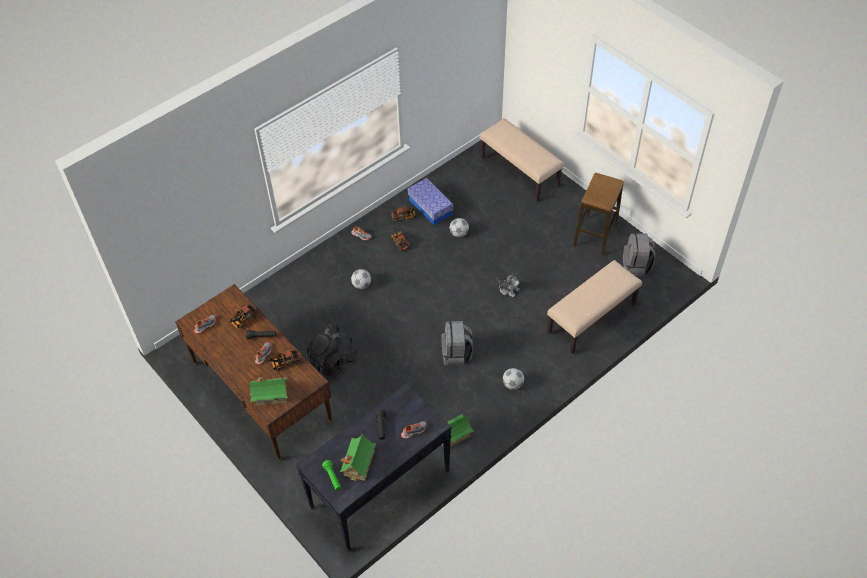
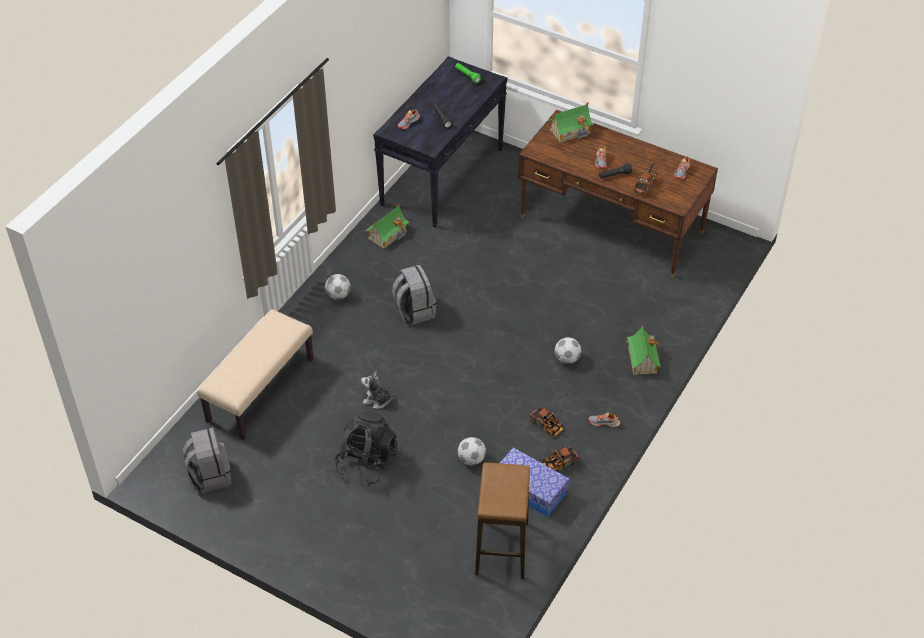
camera: 160 degrees right, 5 degrees down
toy truck [267,349,301,371] -> none
black backpack [306,324,358,376] -> black backpack moved to [334,410,398,486]
toy house [340,433,376,481] -> toy house moved to [626,324,660,375]
beige bench [479,118,564,202] -> none
stool [573,173,624,255] -> stool moved to [475,462,530,579]

